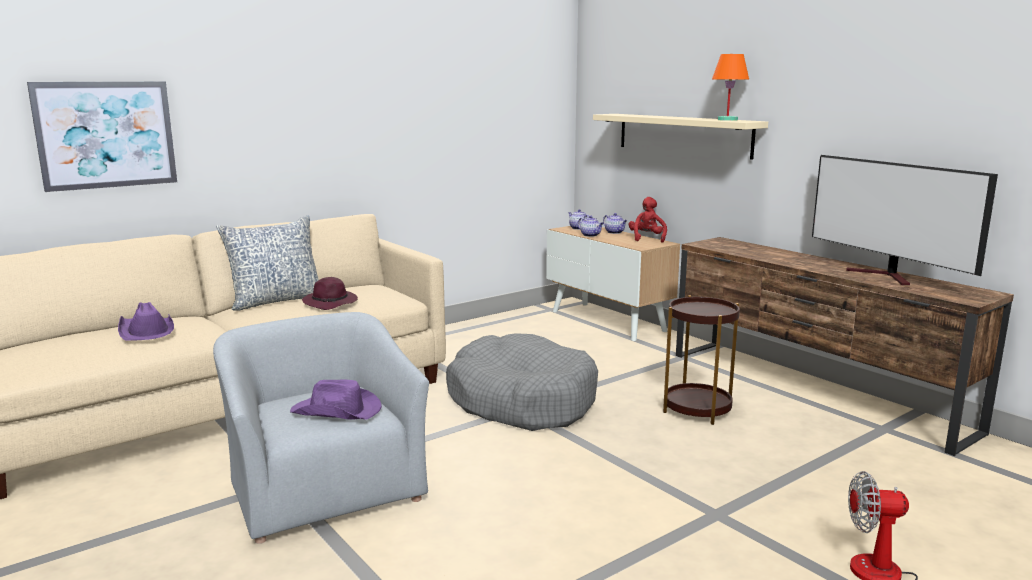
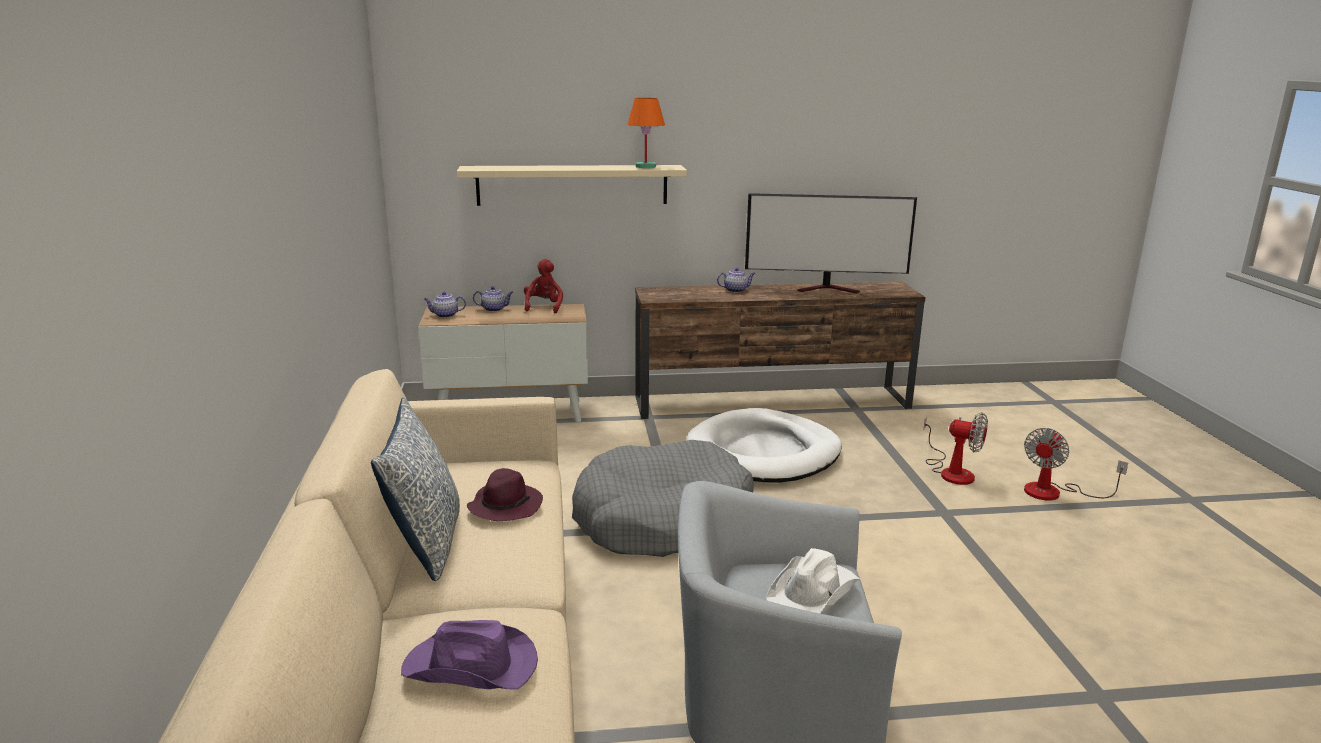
camera: 60 degrees left, 5 degrees up
picture [27,82,177,192] -> none
purple hat [290,379,382,420] -> white hat [766,548,860,614]
teapot [578,216,604,237] -> teapot moved to [717,268,755,293]
red plush toy [629,197,667,243] -> red plush toy turned 60 degrees clockwise [524,259,563,314]
brown side table [663,295,740,425] -> white dog bed [686,408,842,482]
none -> fan [923,412,988,485]

